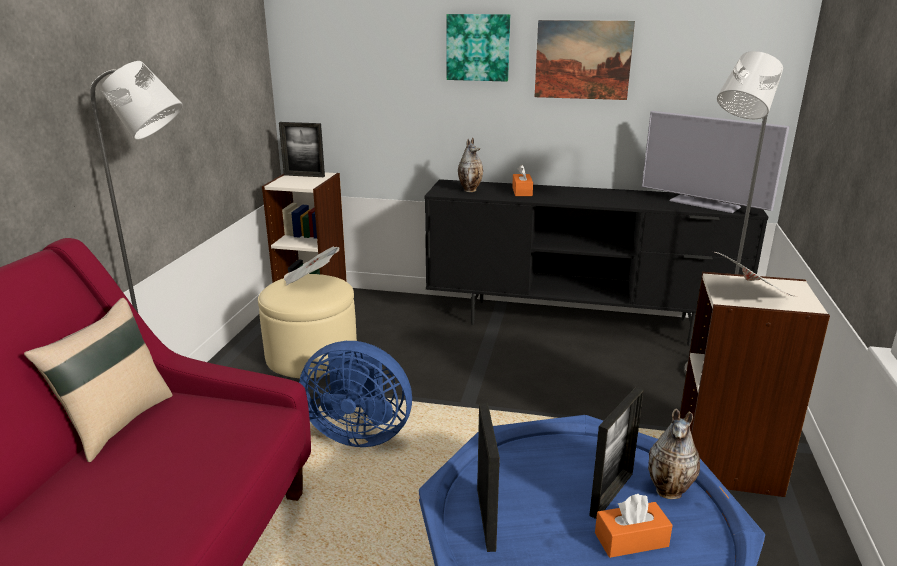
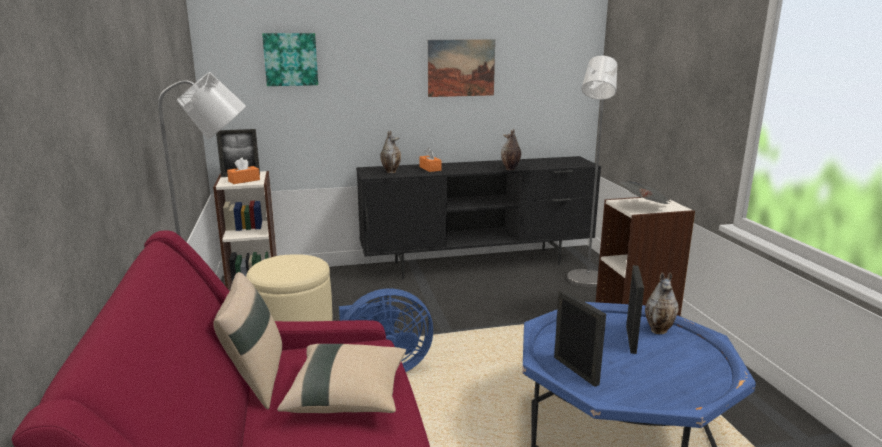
camera: 25 degrees left, 5 degrees down
newspaper [284,246,339,286] -> none
picture [447,14,510,82] -> picture moved to [262,33,318,86]
orange tissue box [595,494,673,558] -> orange tissue box moved to [227,158,260,184]
television [642,111,790,213] -> none
none -> beige pillow [277,344,406,413]
none -> vase [501,128,521,170]

